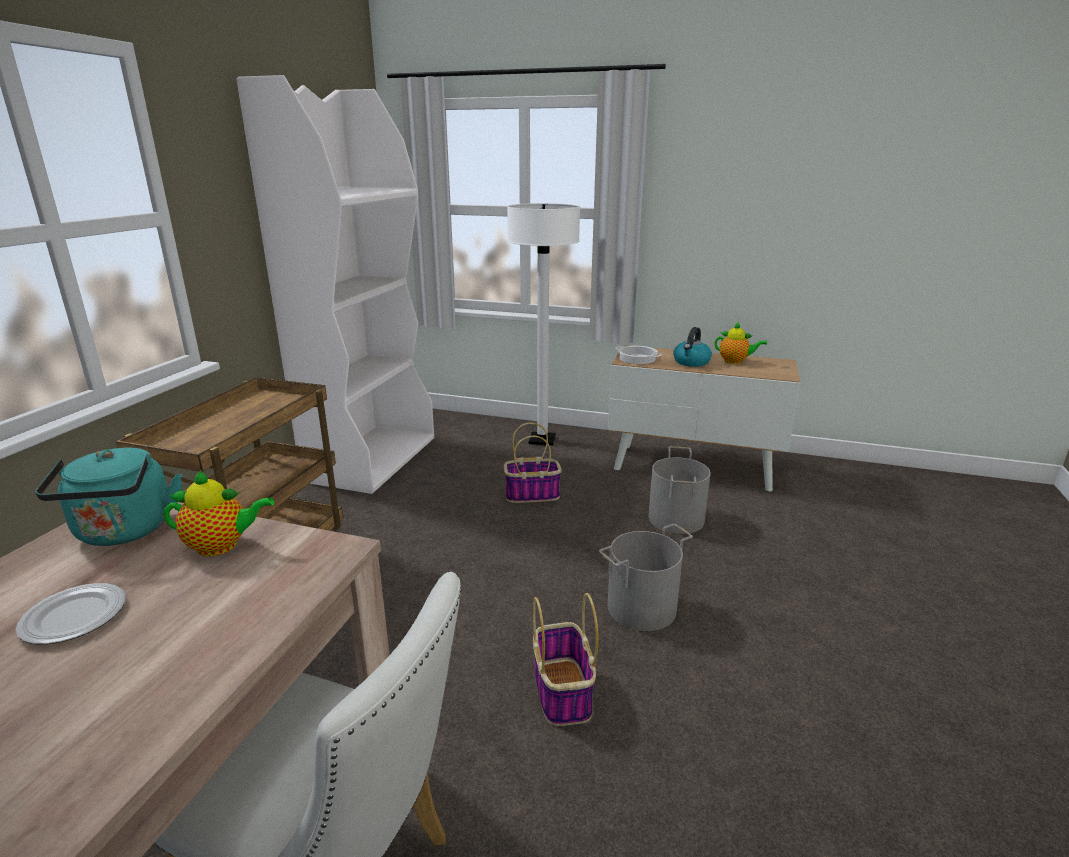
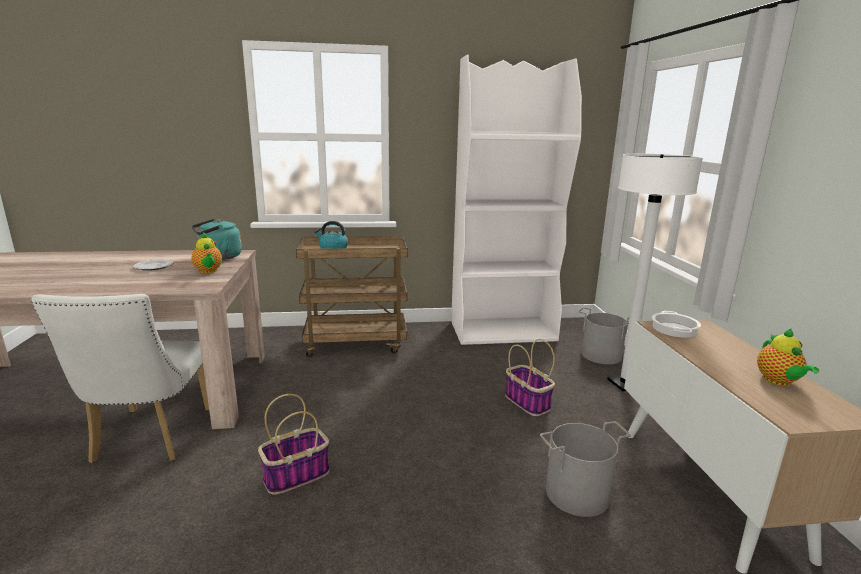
camera: 65 degrees right, 5 degrees down
grey bucket [599,524,693,631] -> grey bucket moved to [578,307,630,364]
kettle [673,327,712,367] -> kettle moved to [315,221,349,249]

